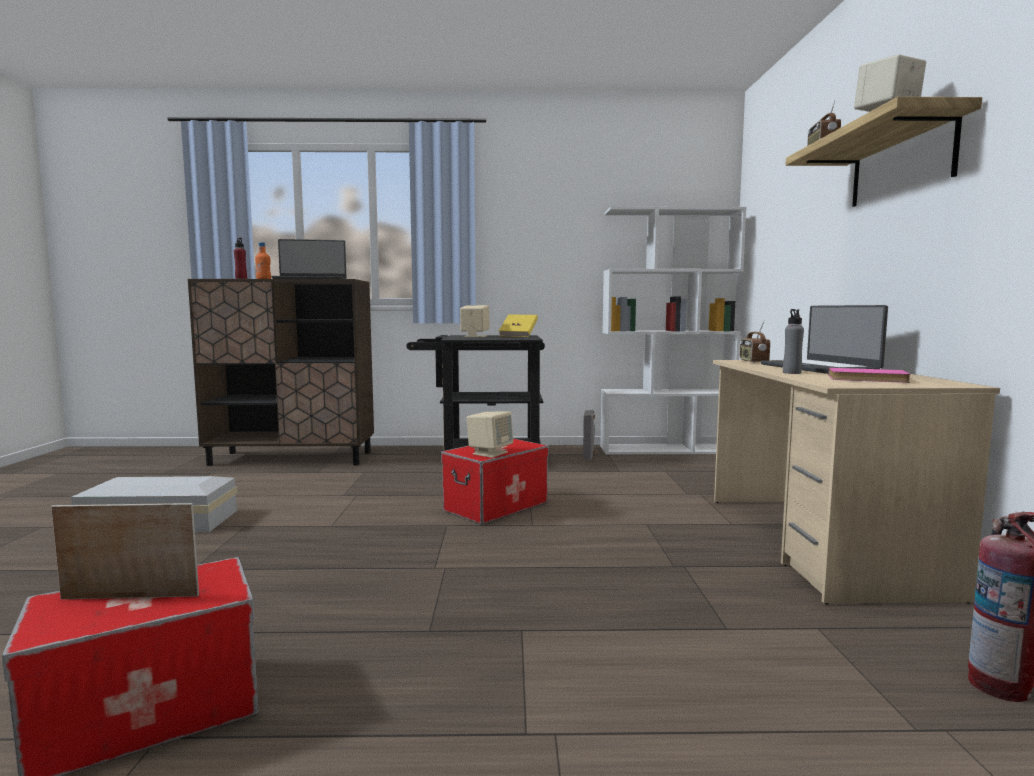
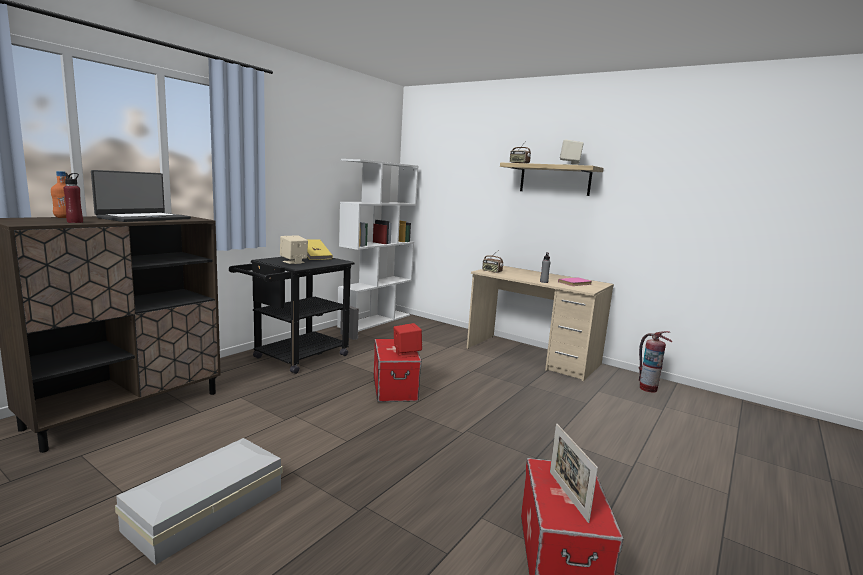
camera: 55 degrees left, 5 degrees up
picture frame [51,503,199,599] -> picture frame turned 45 degrees counterclockwise [550,424,598,523]
beige speaker [467,411,513,458] -> red speaker [394,323,422,357]
laptop [761,305,888,374] -> none

